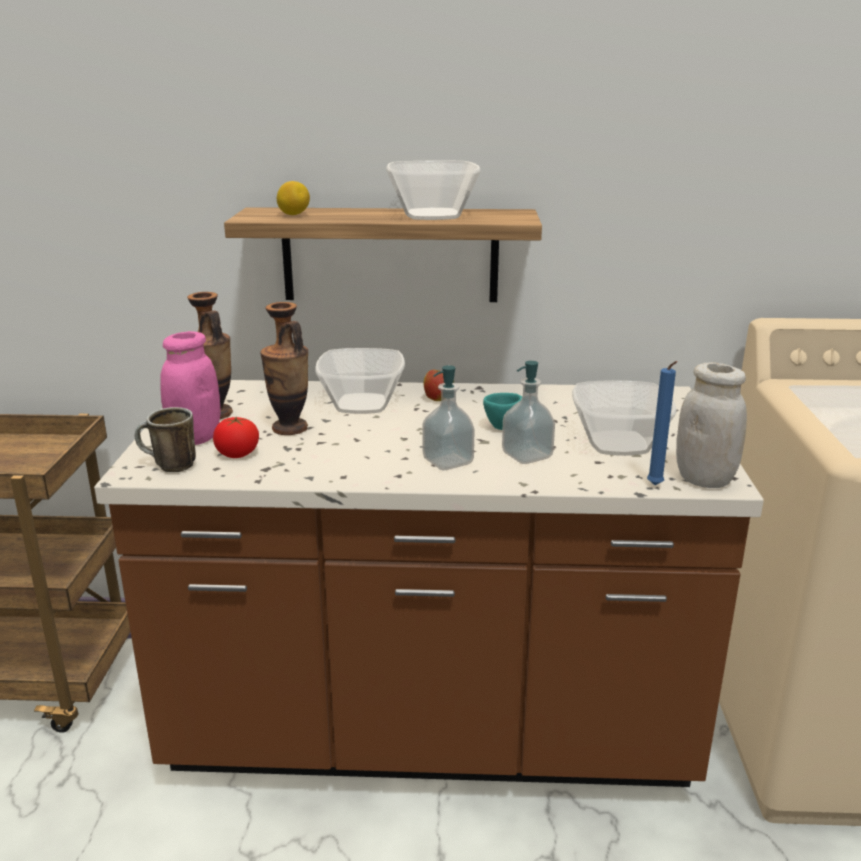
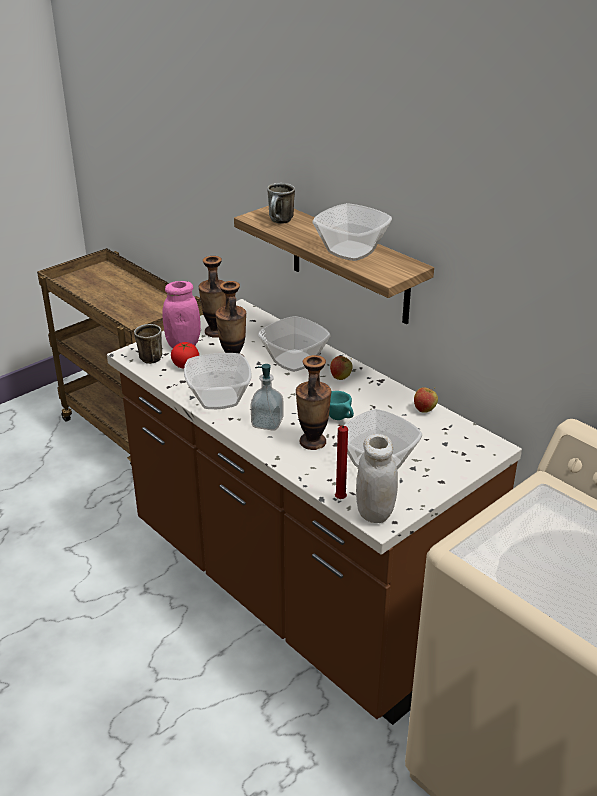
camera: 45 degrees right, 10 degrees up
lemon [277,181,310,215] -> mug [267,183,295,224]
soap dispenser [502,361,555,464] -> vase [296,355,331,450]
blue candle [647,361,677,485] -> red candle [335,425,348,499]
none -> bowl [184,353,252,409]
none -> apple [414,387,438,412]

